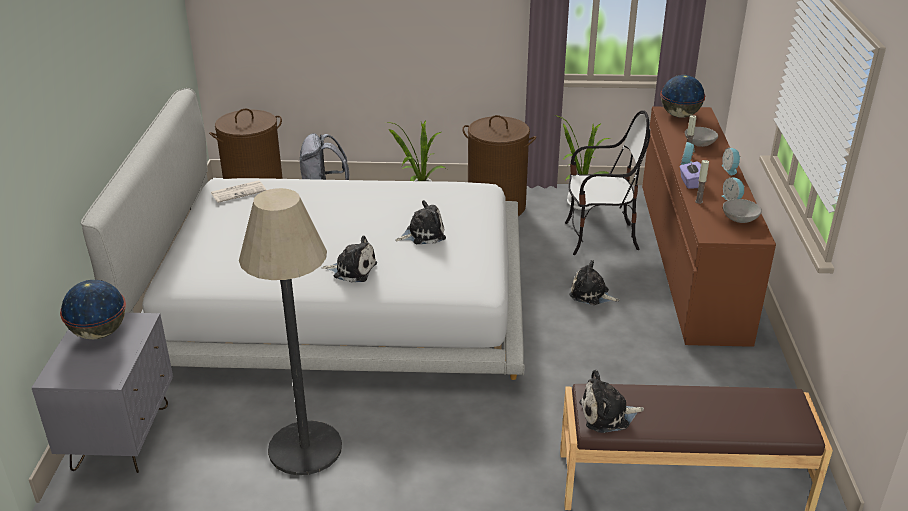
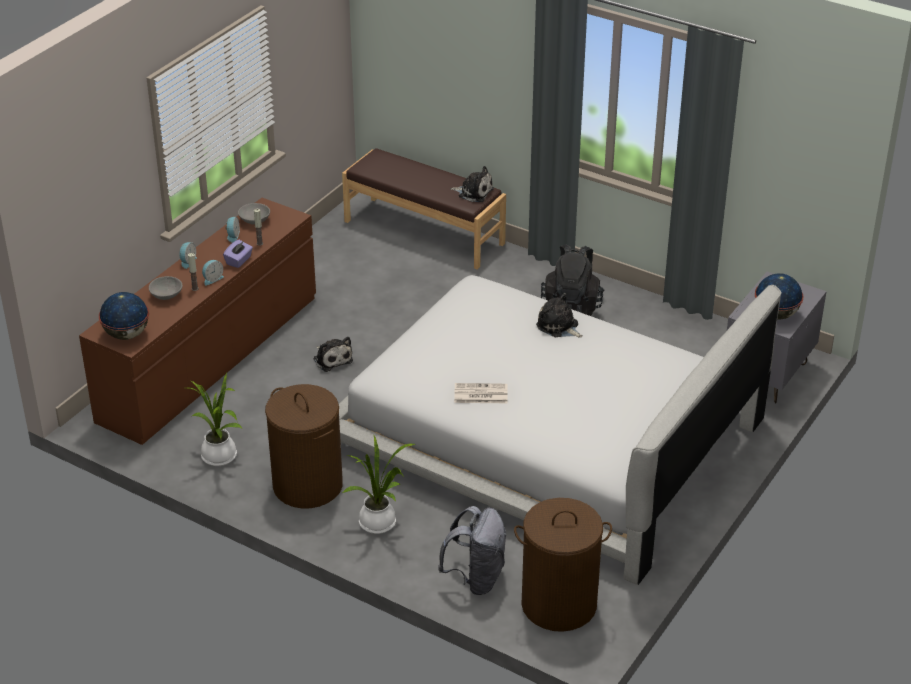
camera: 150 degrees left, 5 degrees up
newspaper [211,180,266,203] -> newspaper moved to [454,383,508,403]
floor lamp [239,188,342,475] -> none
plush toy [395,200,446,244] -> none
chair [565,110,650,255] -> none
none -> black backpack [541,244,604,316]

